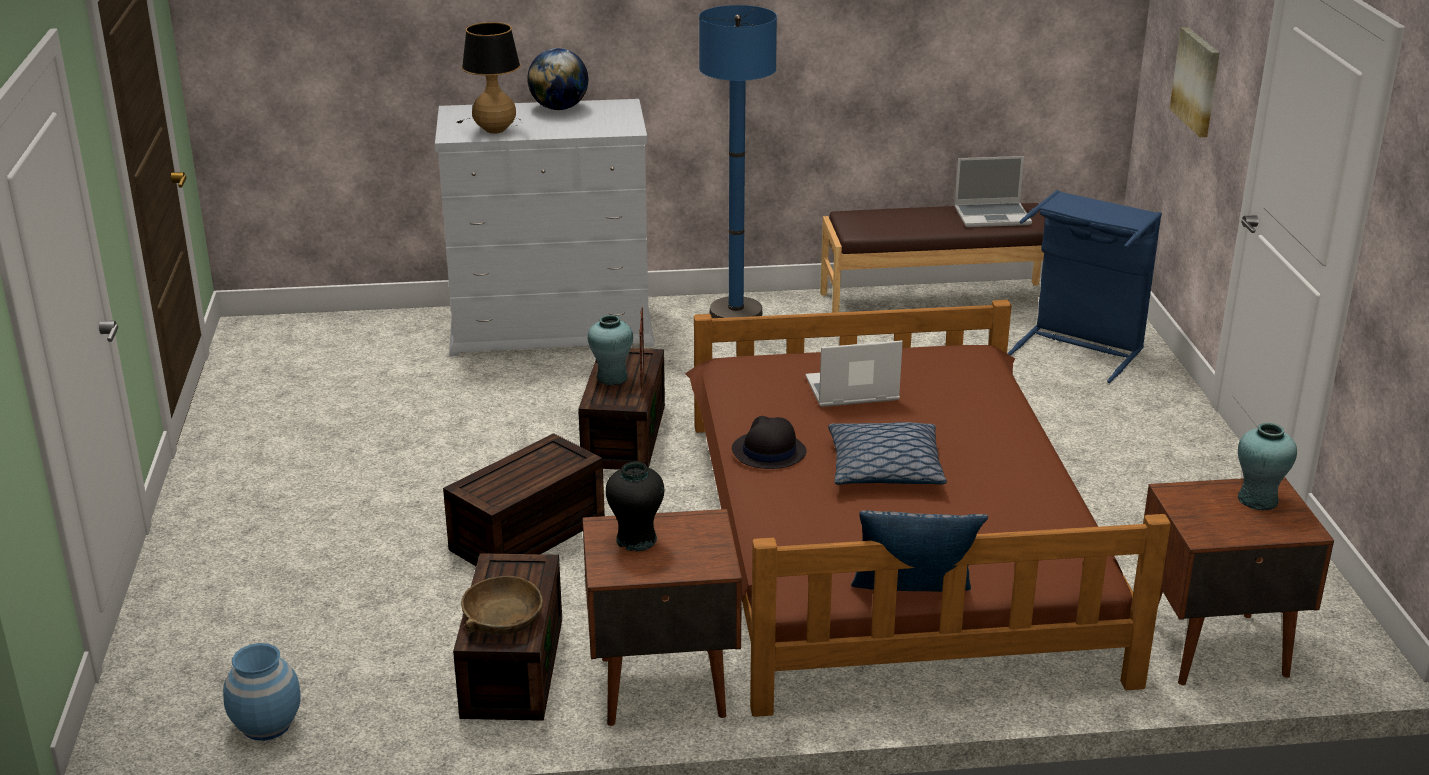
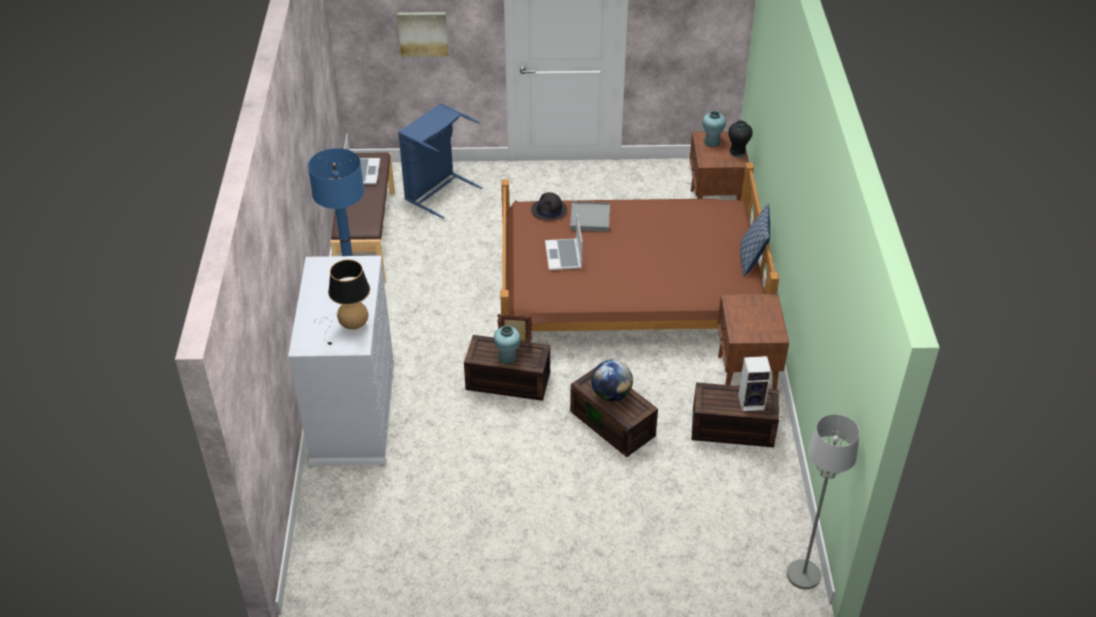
camera: 85 degrees left, 15 degrees up
blue vase [223,643,300,741] -> none
brown bowl [461,576,543,635] -> speaker [738,356,771,411]
globe [527,48,588,110] -> globe moved to [591,360,633,401]
black vase [606,461,664,551] -> black vase moved to [728,121,753,157]
black hat [732,416,807,469] -> black hat moved to [531,192,567,220]
pillow [828,422,947,485] -> none
none -> grey tray [570,201,610,232]
none -> grey floor lamp [787,414,860,589]

